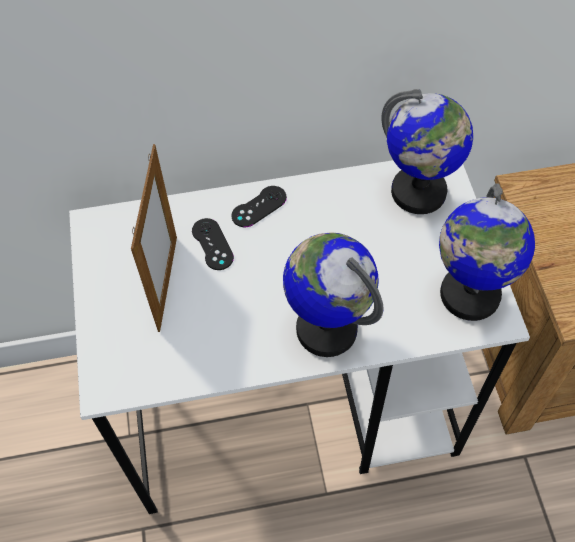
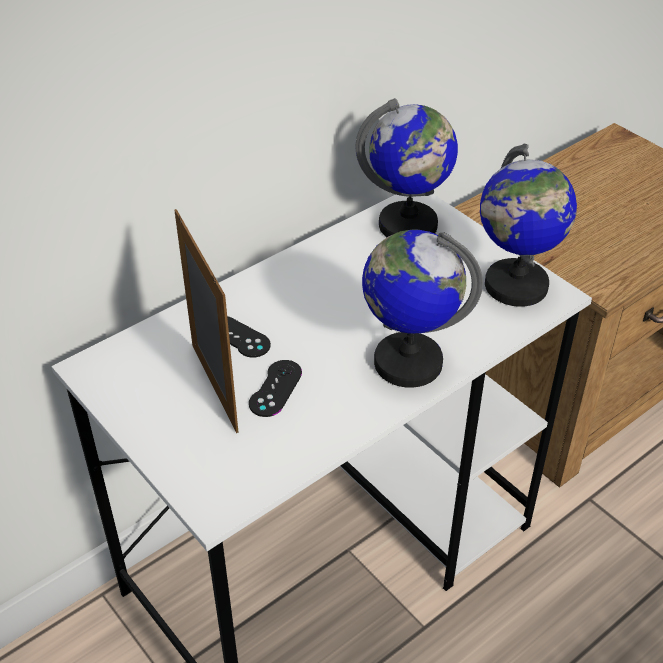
camera: 30 degrees left, 15 degrees down
black game controller [231,186,287,227] -> black game controller moved to [249,360,302,417]

